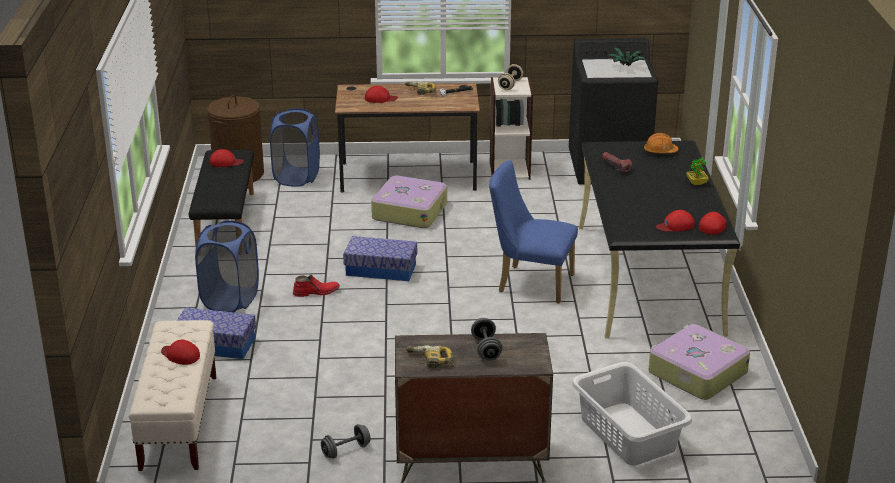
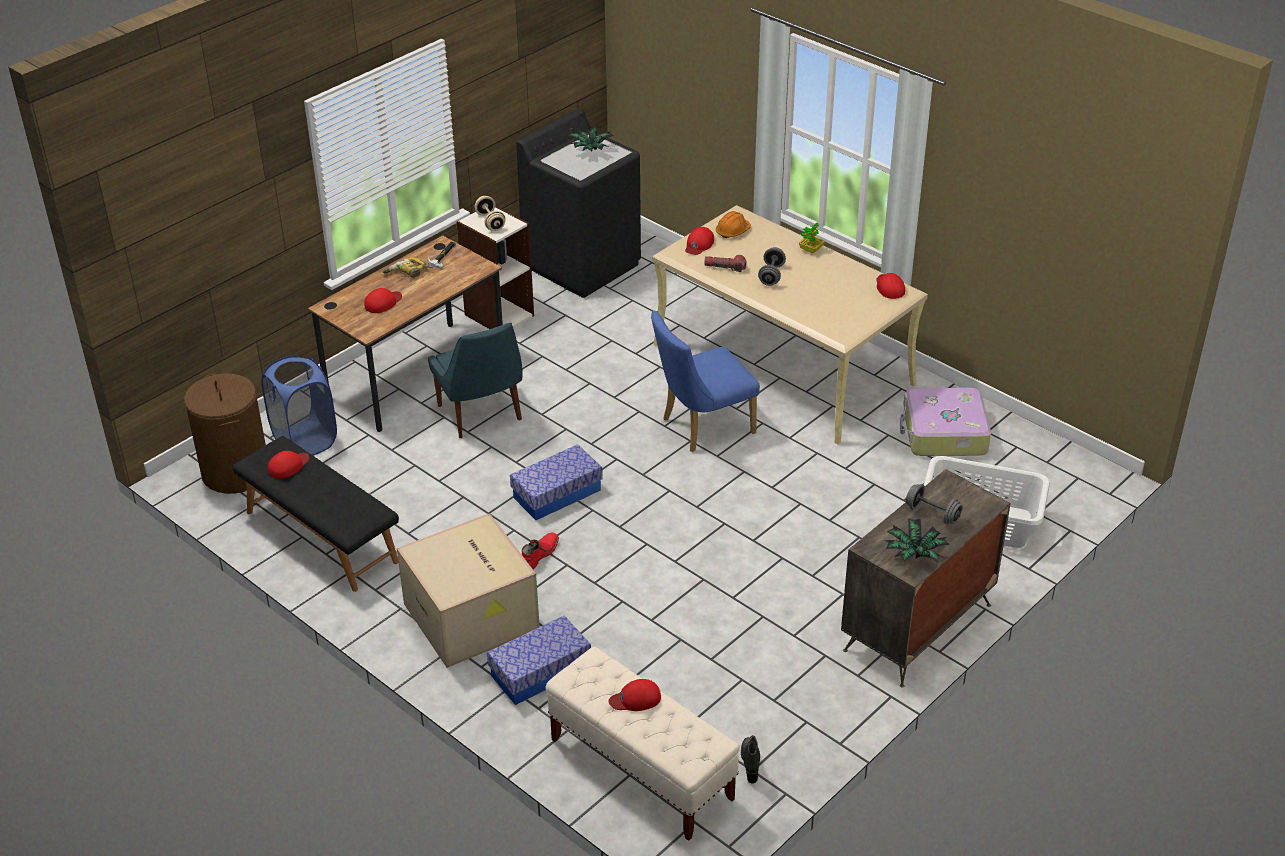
camera: 45 degrees left, 10 degrees up
blue laundry basket [195,220,259,313] -> cardboard box [397,513,540,668]
grey dumbbell [321,424,371,459] -> grey dumbbell moved to [758,247,786,286]
suitcase [371,175,447,228] -> blue chair [428,323,523,438]
power drill [406,345,454,368] -> potted plant [884,519,950,563]
black desk [579,141,740,339] -> beige desk [652,205,928,444]
red cap [656,210,694,232] -> red cap moved to [685,227,714,255]
none -> black boot [741,735,760,784]

